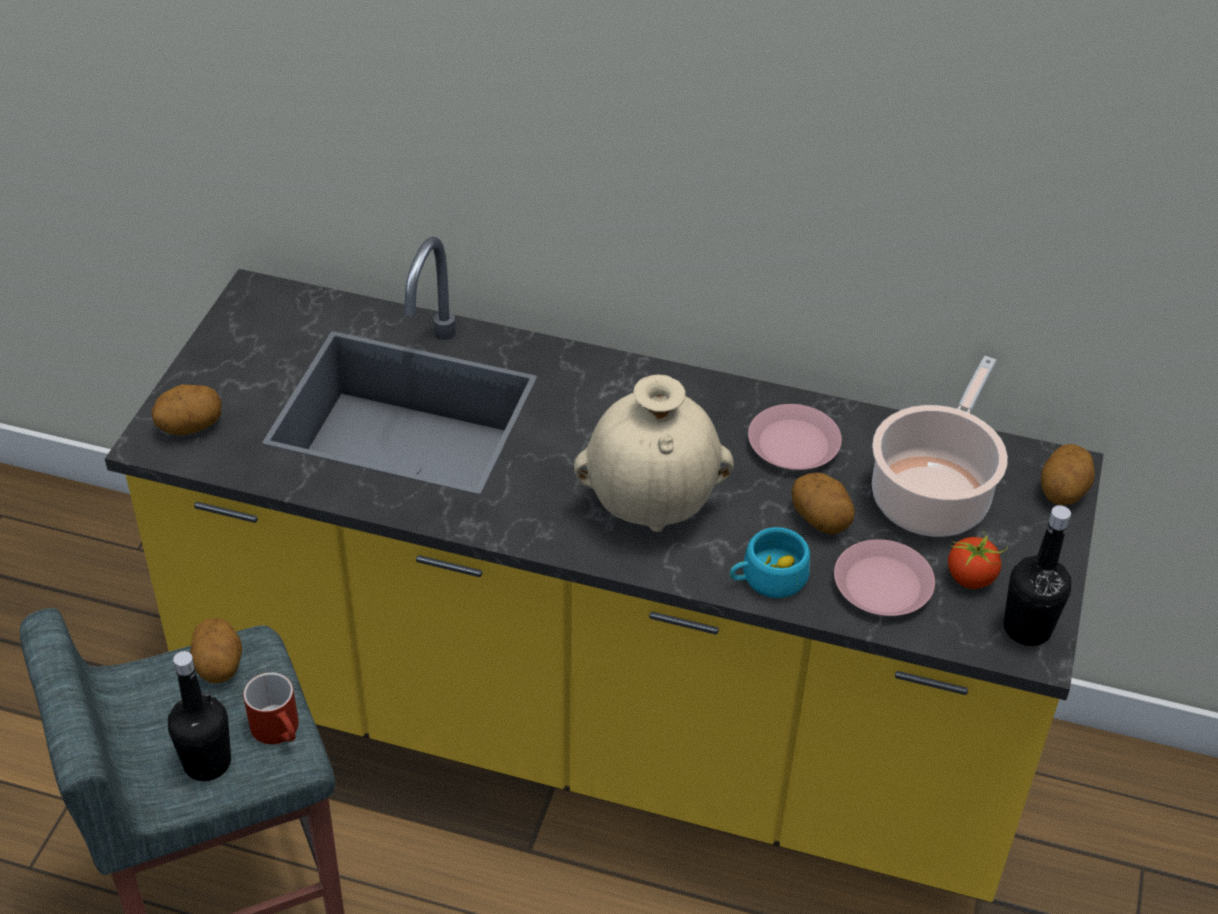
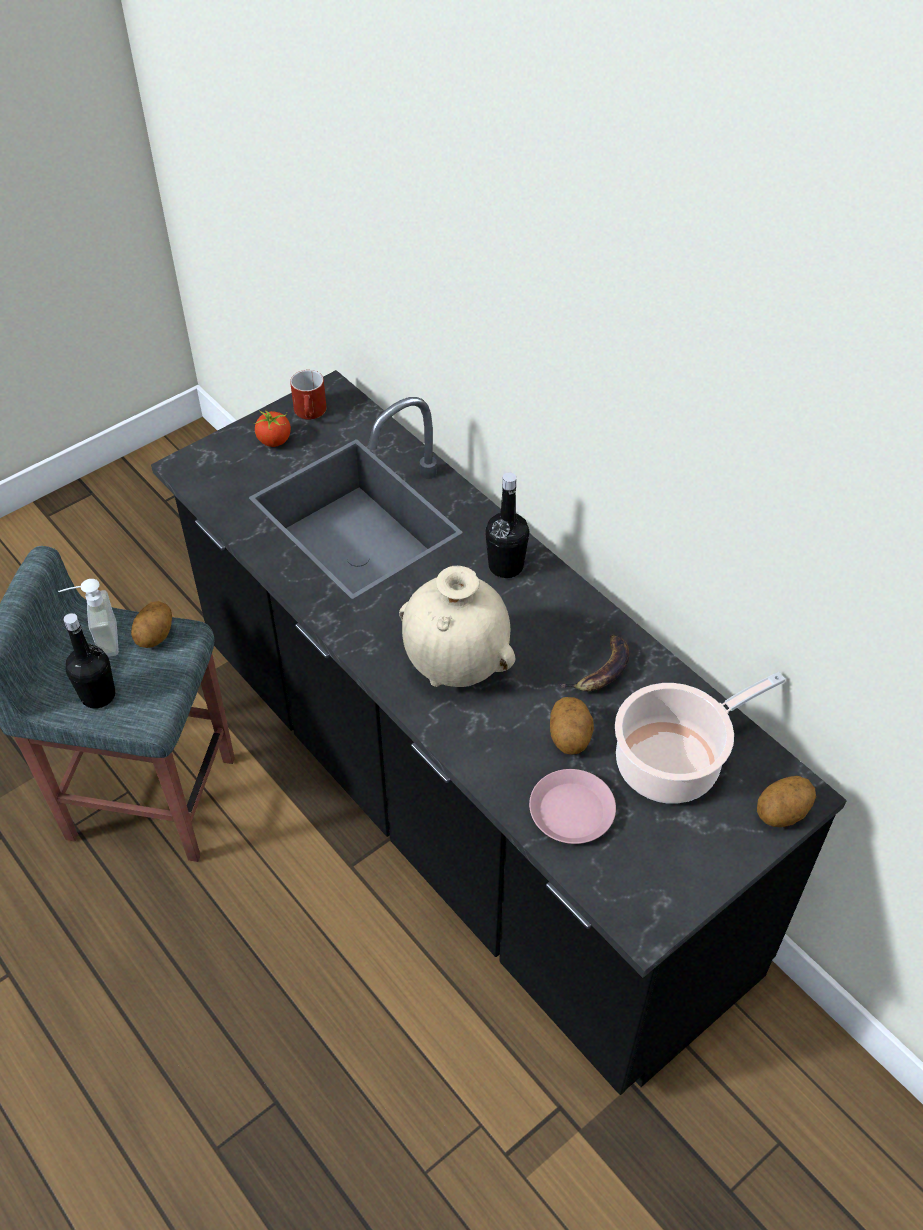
camera: 35 degrees right, 5 degrees up
yellow counter [105,237,1104,902] -> black counter [151,370,847,1095]
potato [152,384,222,435] -> none
red mug [243,672,299,744] -> red mug moved to [290,370,327,420]
turquoise cup [730,527,810,598] -> none
pink plate [748,404,842,470] -> banana [559,634,629,692]
tomato [948,532,1008,589] -> tomato moved to [254,409,291,447]
black bottle [1003,505,1071,646] -> black bottle moved to [485,473,529,578]
none -> soap dispenser [58,579,119,657]

